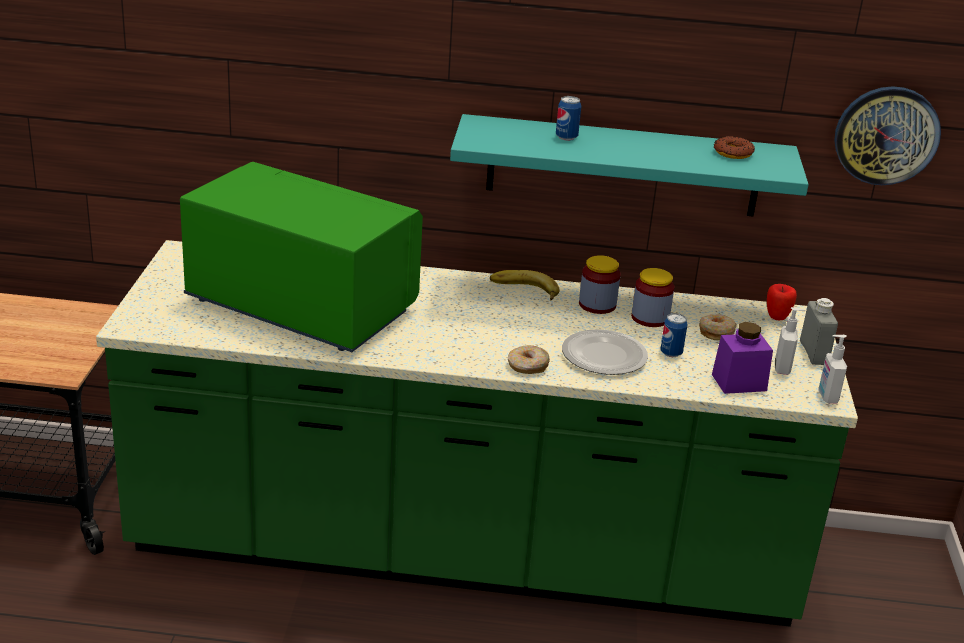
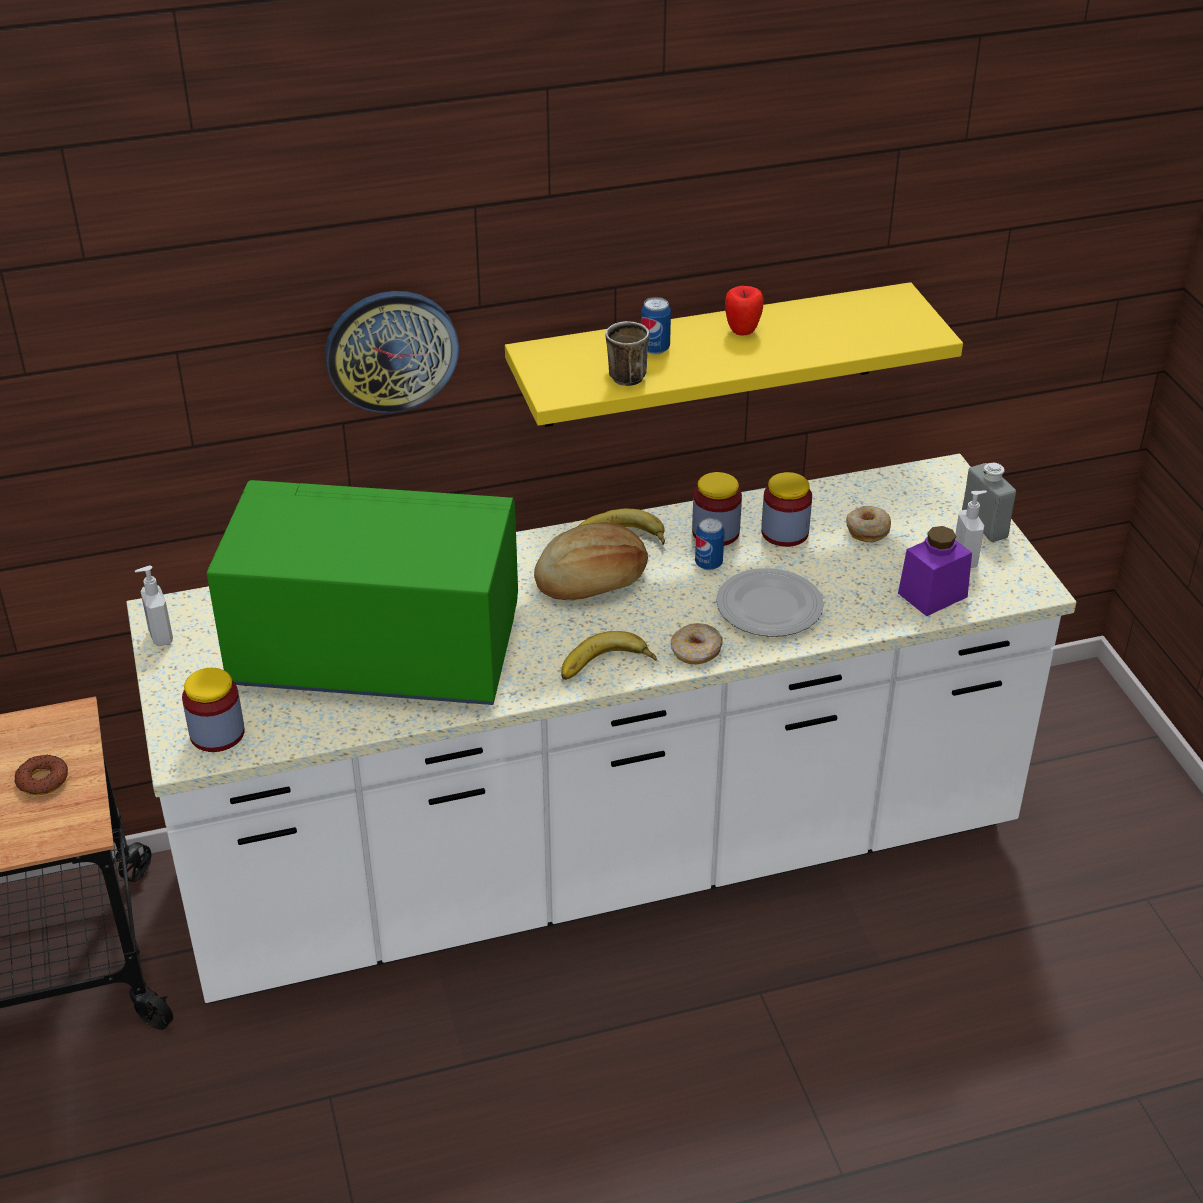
camera: 20 degrees left, 10 degrees up
green counter [96,240,858,627] -> white counter [126,454,1076,1003]
turquoise shelf [450,114,809,217] -> yellow shelf [505,282,963,427]
can [660,313,687,357] -> can moved to [695,518,725,570]
donut [714,136,755,159] -> donut moved to [14,754,68,795]
apple [767,284,797,320] -> apple moved to [725,286,764,336]
soap dispenser [818,335,847,404] -> soap dispenser moved to [135,566,173,647]
wall clock [834,86,941,185] -> wall clock moved to [325,291,459,413]
none -> jar [182,668,245,752]
none -> bread [534,522,648,600]
none -> banana [561,631,657,680]
none -> mug [605,321,649,386]

